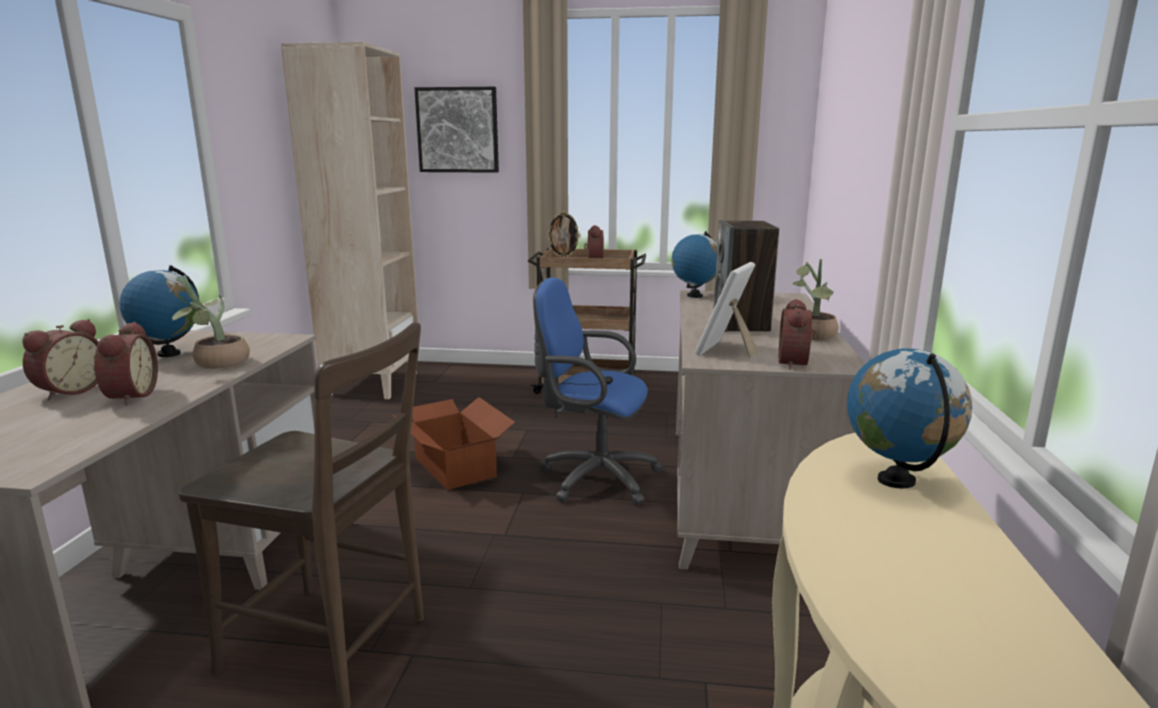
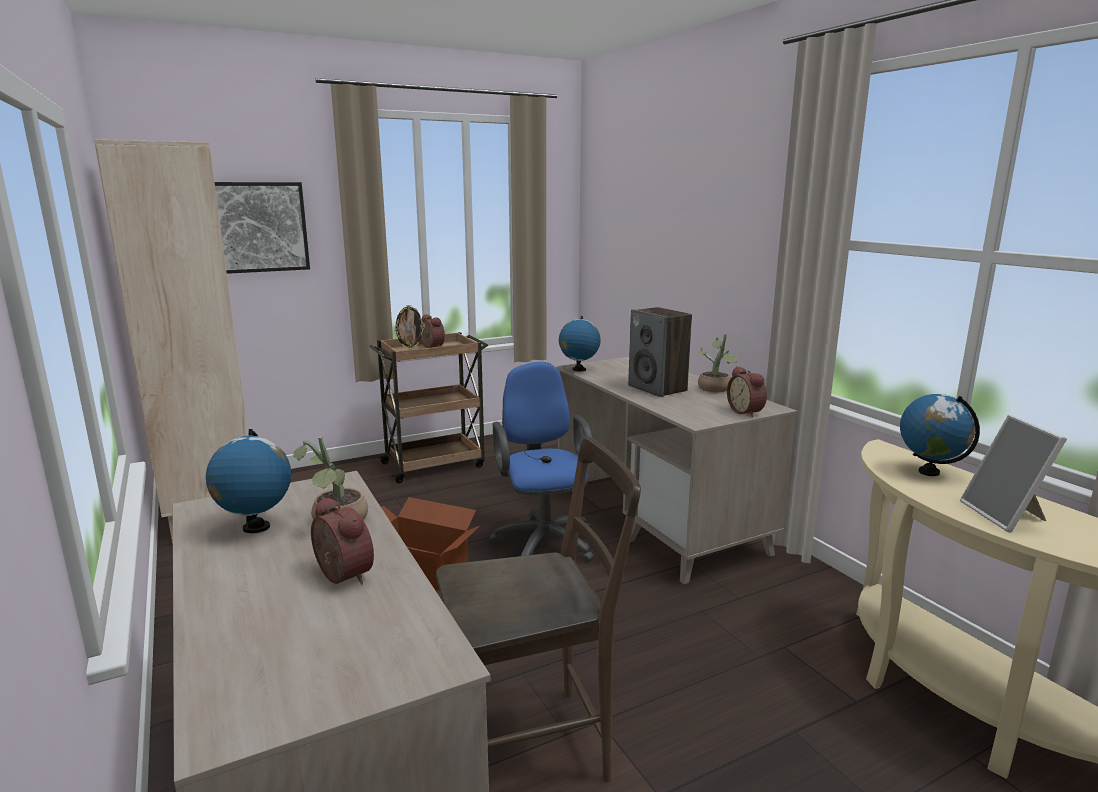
camera: 35 degrees left, 0 degrees up
alarm clock [22,319,99,400] -> none
blue office chair [533,278,663,506] -> blue office chair turned 90 degrees clockwise [490,362,594,563]
picture frame [695,262,758,358] -> picture frame moved to [960,414,1067,533]

